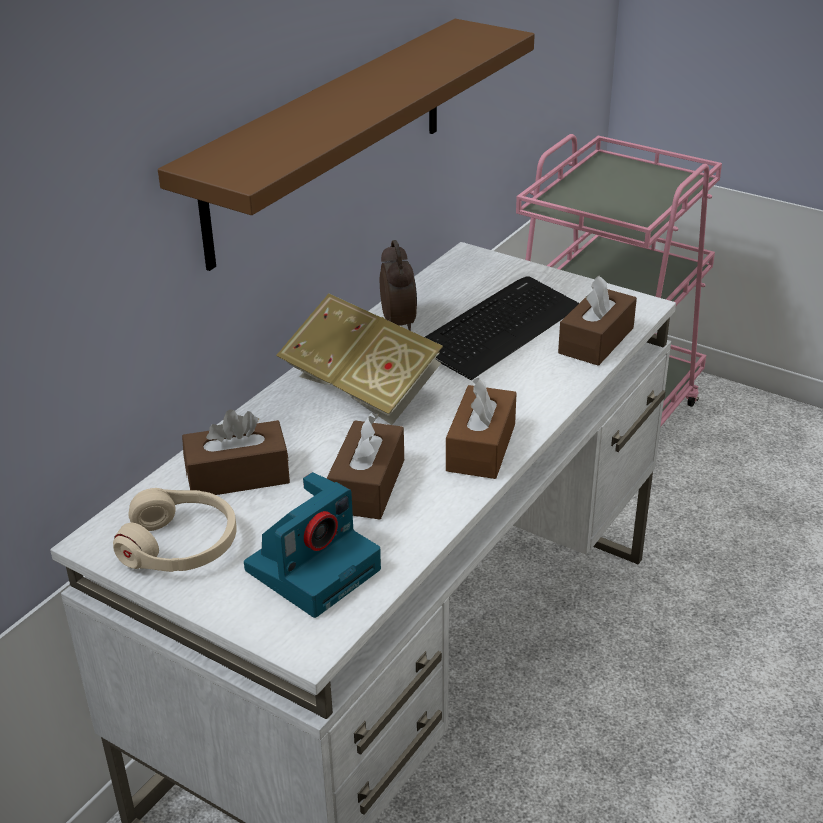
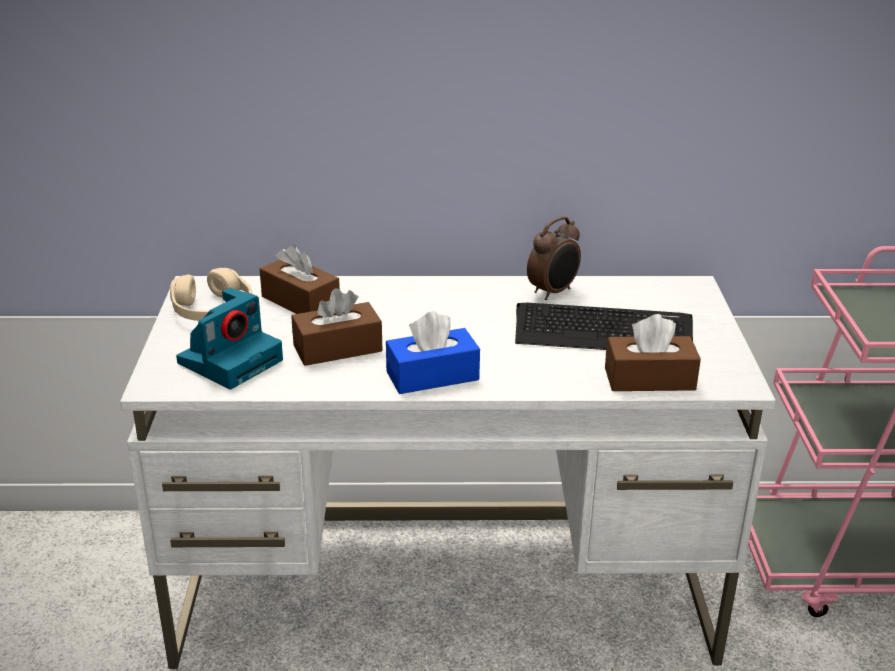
camera: 55 degrees right, 5 degrees down
brown shelf [158,19,535,271] -> none
camera [244,472,381,618] -> camera turned 60 degrees counterclockwise [176,288,283,389]
book [276,294,443,425] -> none
brown tissue box [446,377,517,479] -> blue tissue box [386,311,480,394]

